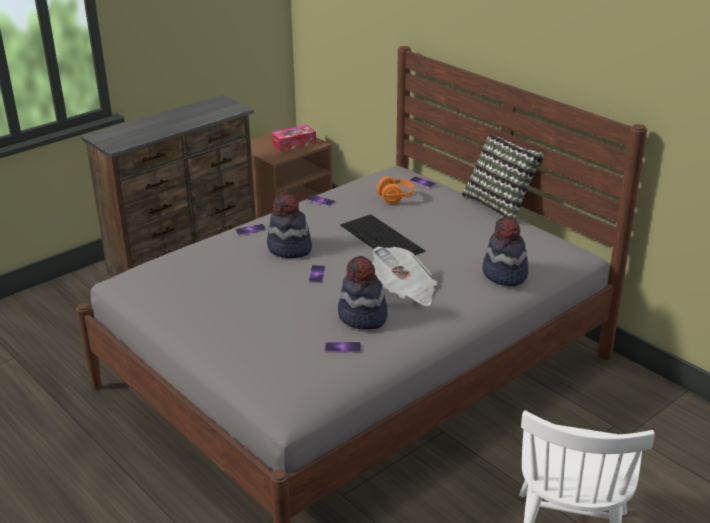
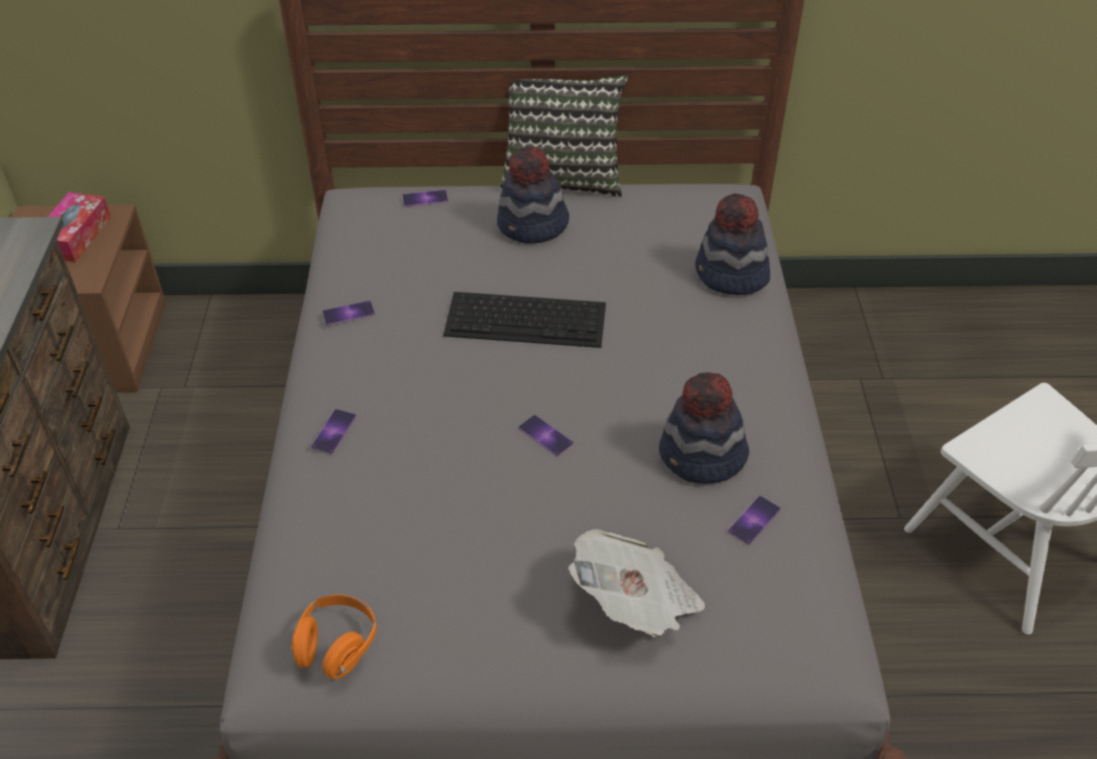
camera: 50 degrees left, 15 degrees up
hat [267,193,312,258] -> hat moved to [497,147,569,244]
newspaper [372,247,437,306] -> newspaper moved to [568,529,705,637]
orange headphones [377,176,415,204] -> orange headphones moved to [291,594,377,679]

